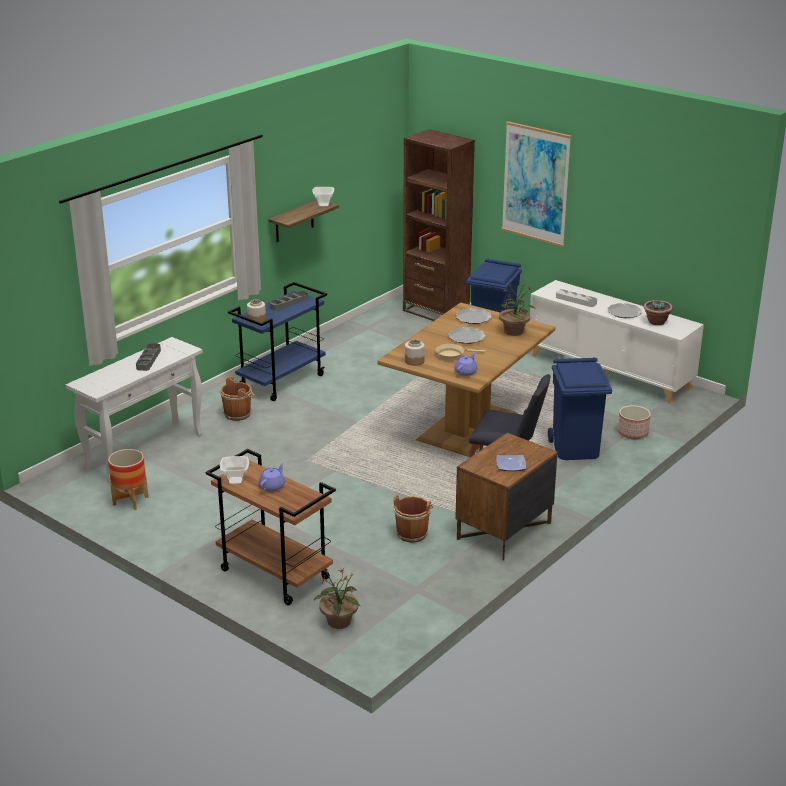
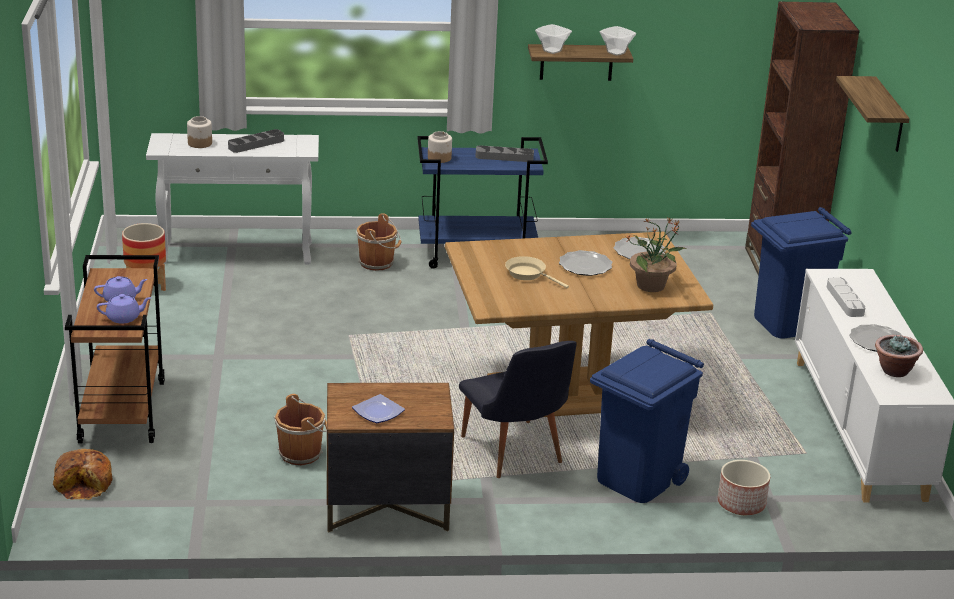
camera: 45 degrees right, 0 degrees up
bowl [220,456,249,485] -> bowl moved to [535,24,572,54]
potted plant [314,568,361,629] -> bread [53,449,112,500]
jar [405,339,425,366] -> jar moved to [187,116,212,148]
purple teapot [454,352,477,376] -> purple teapot moved to [97,294,151,323]
picture [501,121,571,247] -> shelf [836,76,910,152]

